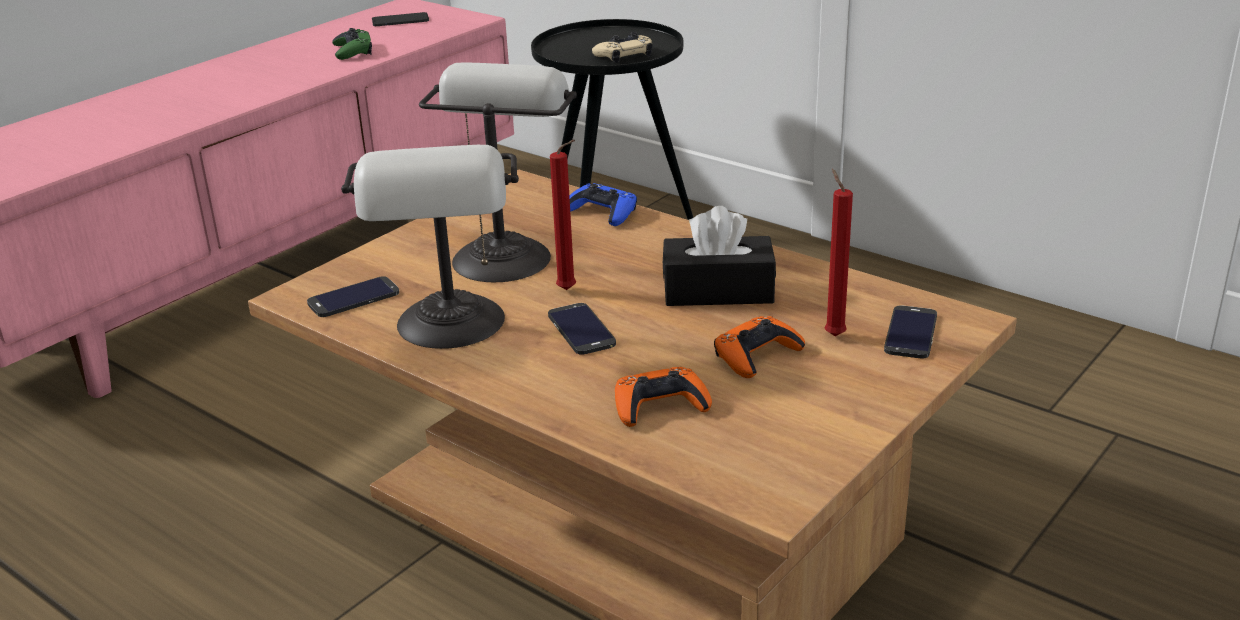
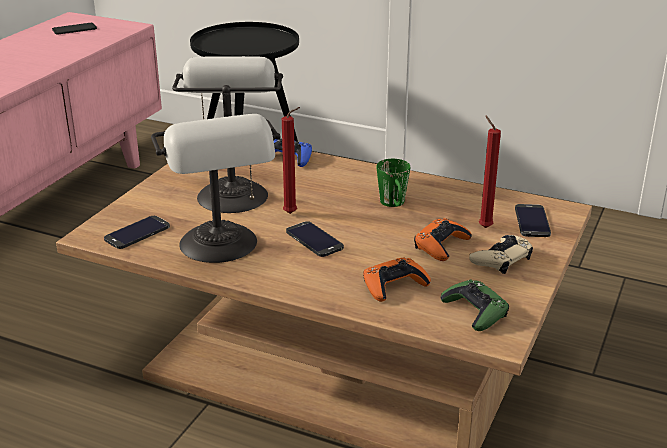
camera: 15 degrees left, 0 degrees up
green game controller [332,28,372,60] -> green game controller moved to [441,280,509,331]
beige game controller [592,32,652,63] -> beige game controller moved to [469,235,533,274]
black tissue box [663,206,776,306] -> green mug [377,159,410,207]

